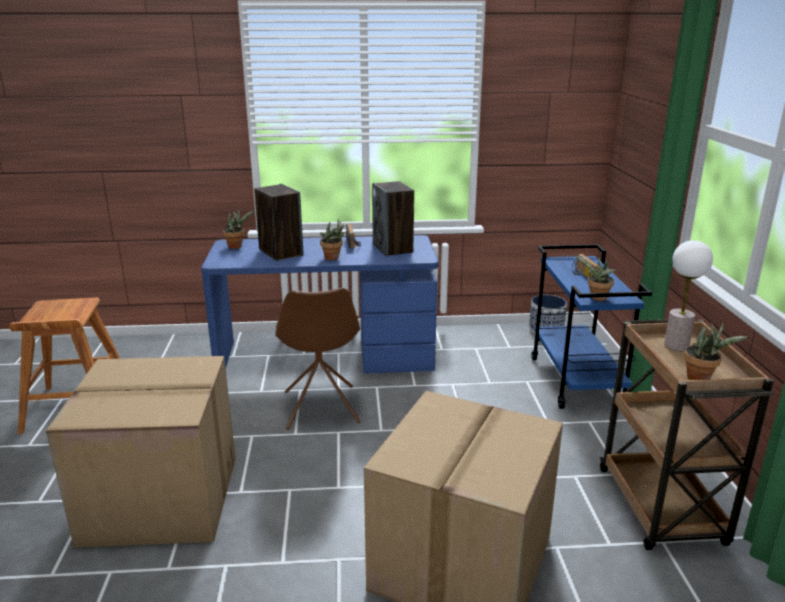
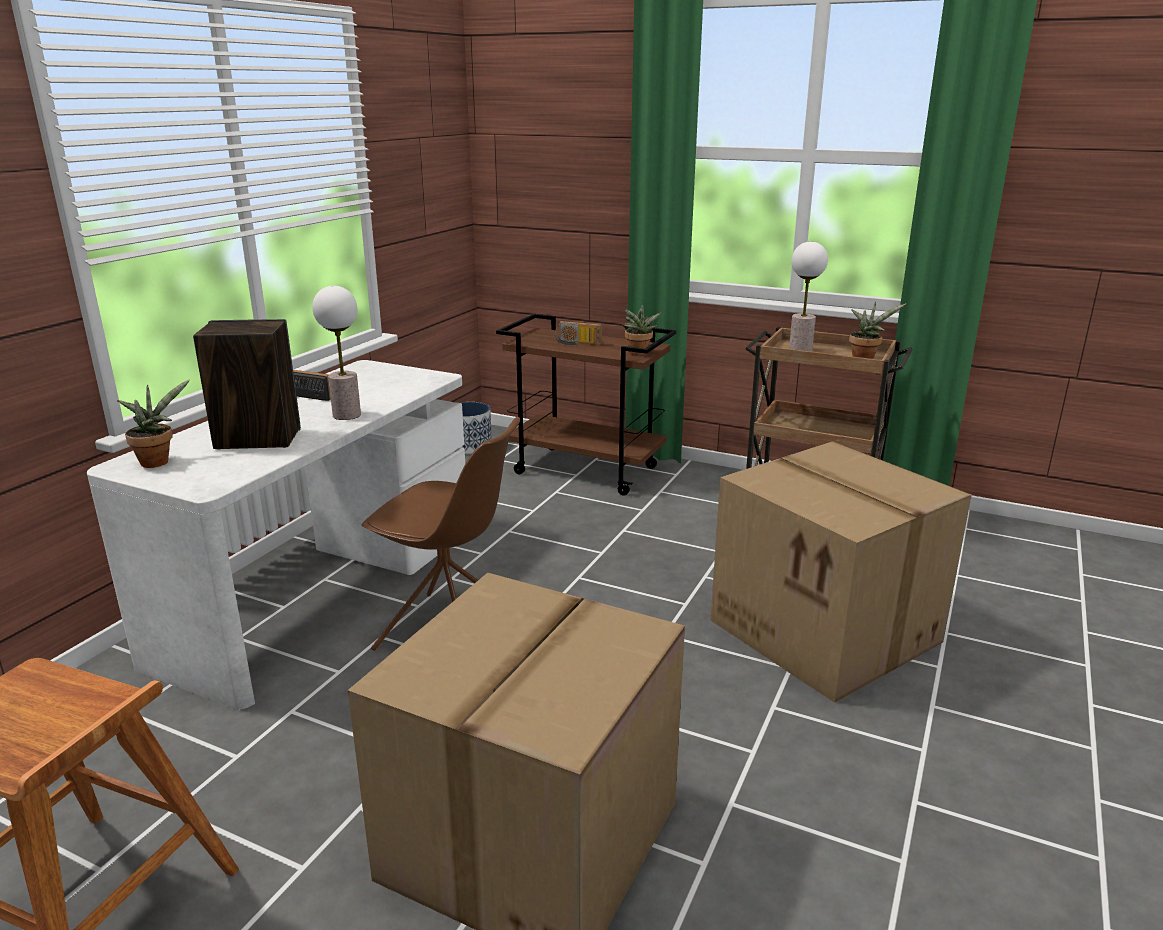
camera: 60 degrees left, 0 degrees up
blue desk [201,235,438,373] -> white desk [87,360,465,710]
potted plant [320,219,346,260] -> table lamp [312,286,361,420]
speaker [372,181,414,256] -> none
blue cart [531,244,652,409] -> brown cart [496,314,676,496]

